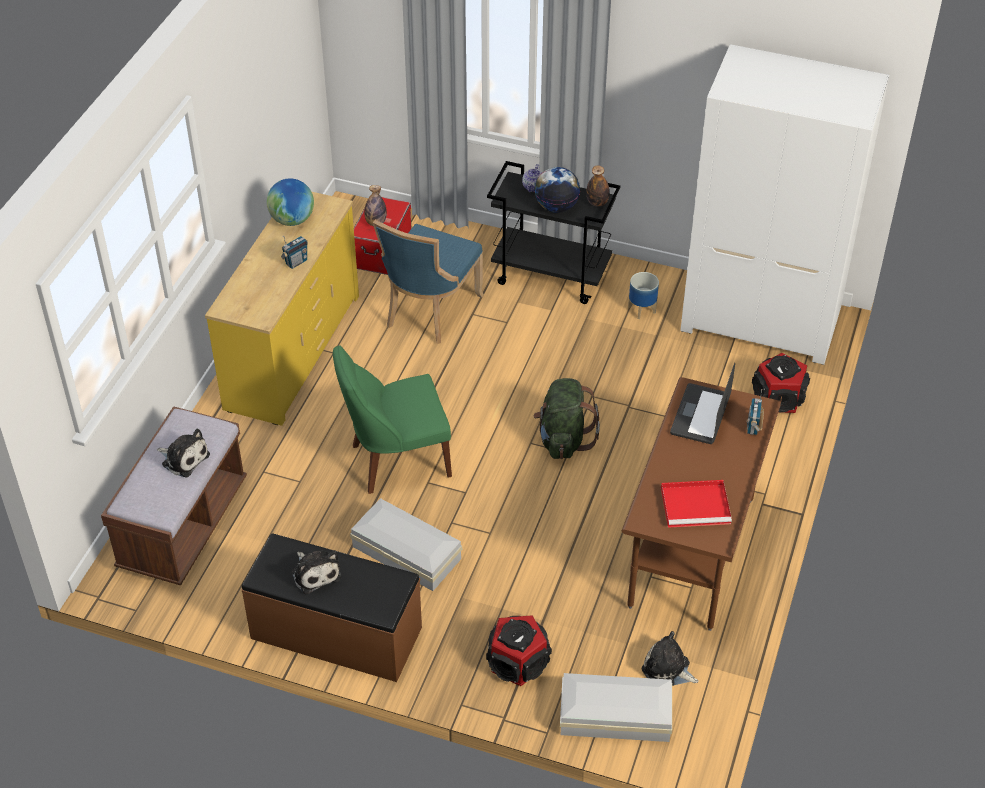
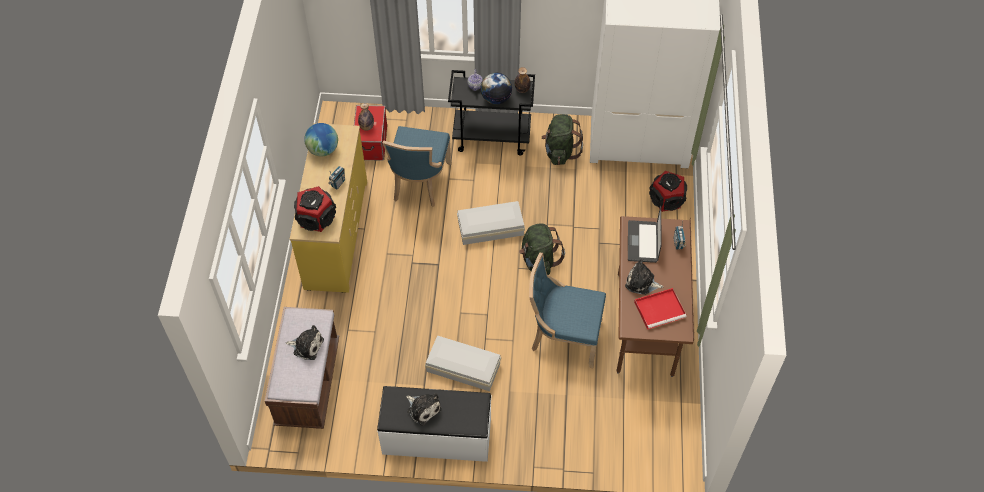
camera: 15 degrees left, 10 degrees up
brown bench [242,534,422,682] -> white bench [377,386,491,462]
green chair [333,346,452,494] -> none
speaker [486,615,552,686] -> speaker moved to [294,186,336,232]
white storage box [560,673,672,742] -> white storage box moved to [457,201,525,245]
planter [628,272,659,319] -> green backpack [541,114,583,165]
plush toy [642,631,699,686] -> plush toy moved to [625,258,664,295]
none -> blue chair [529,253,606,368]

